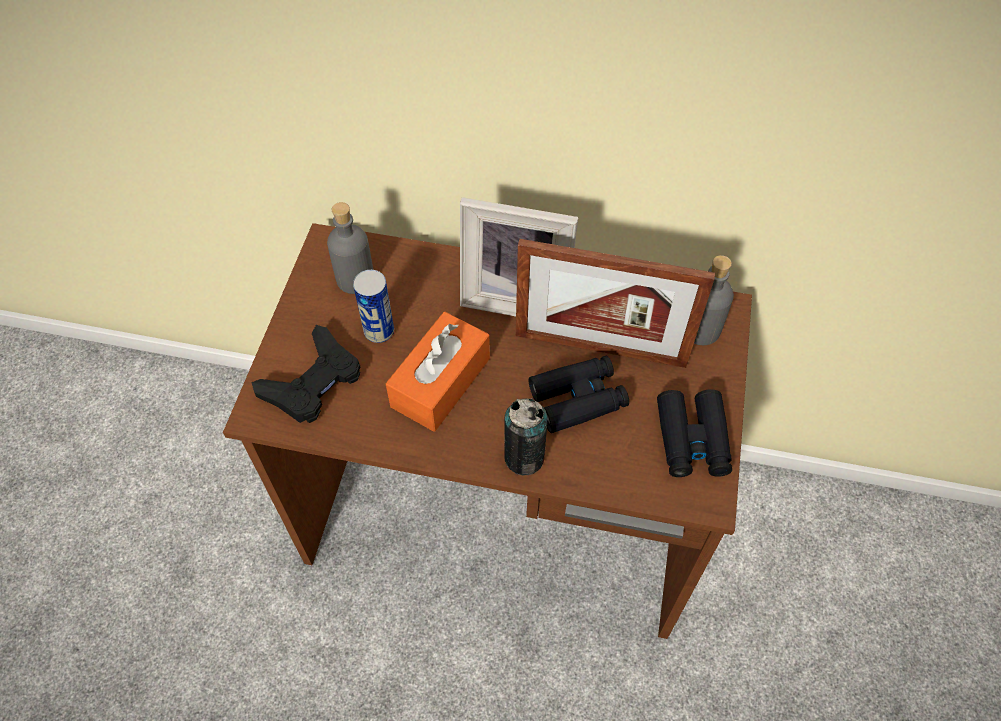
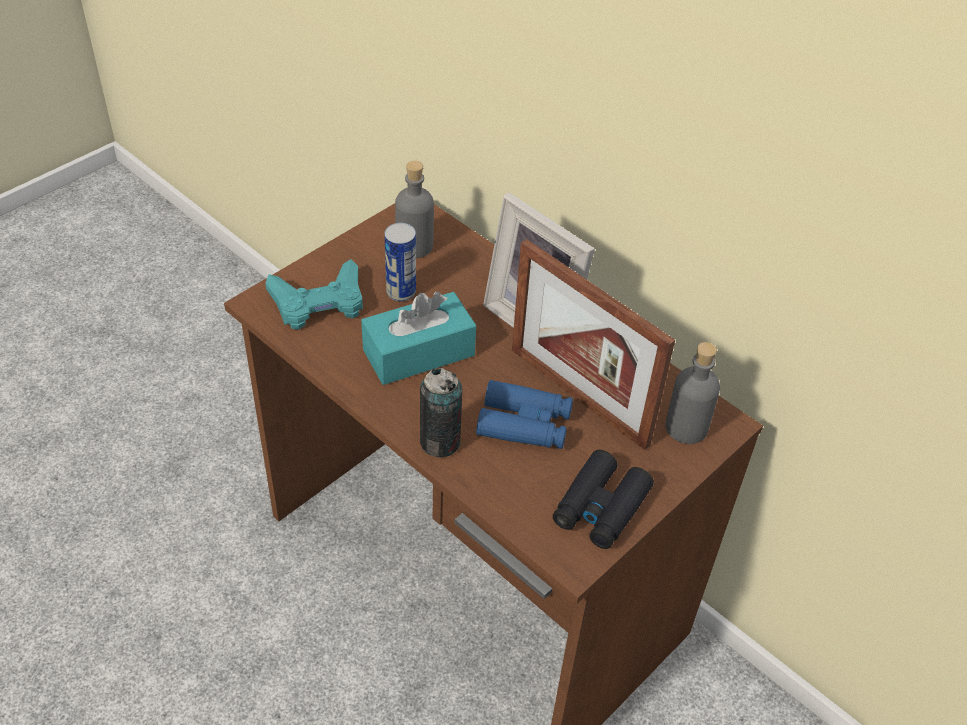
camera: 30 degrees right, 10 degrees down
black game controller [252,325,360,423] -> turquoise game controller [265,259,363,330]
orange tissue box [386,312,490,432] -> turquoise tissue box [361,292,476,385]
black binoculars [529,356,629,433] -> blue binoculars [476,380,573,449]

